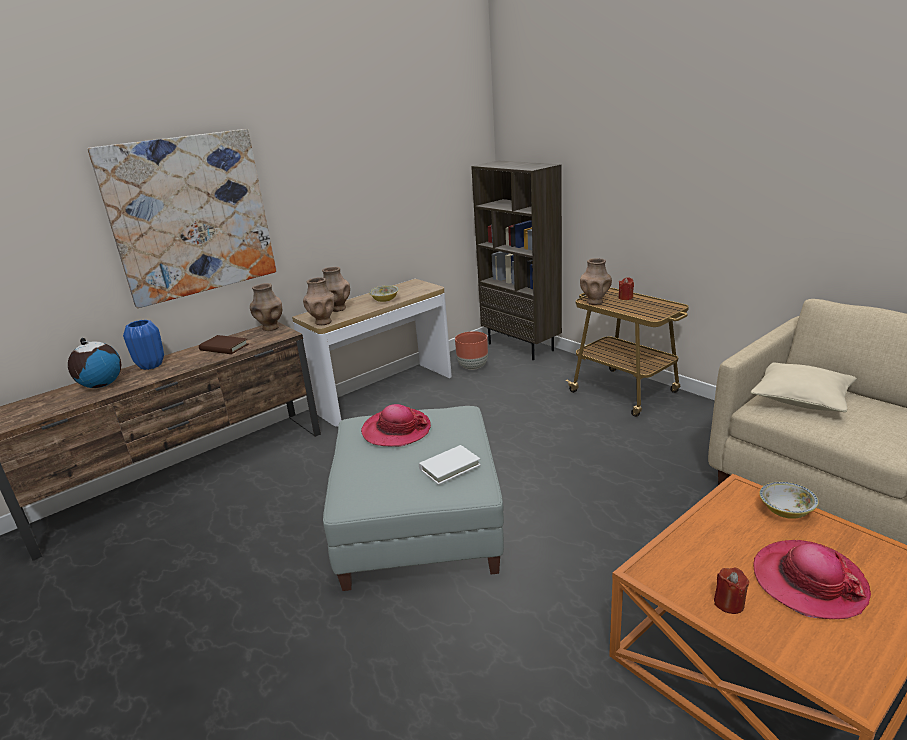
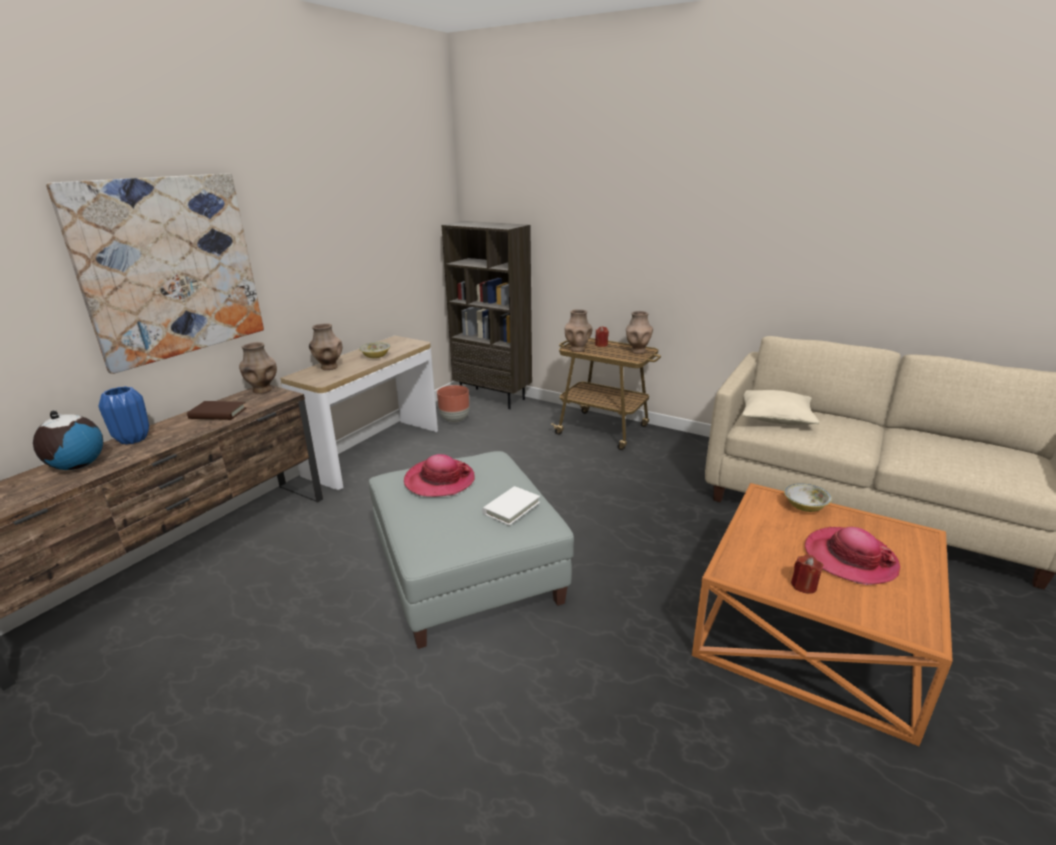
camera: 20 degrees left, 0 degrees up
brown vase [303,277,334,325] -> brown vase moved to [626,311,653,354]

